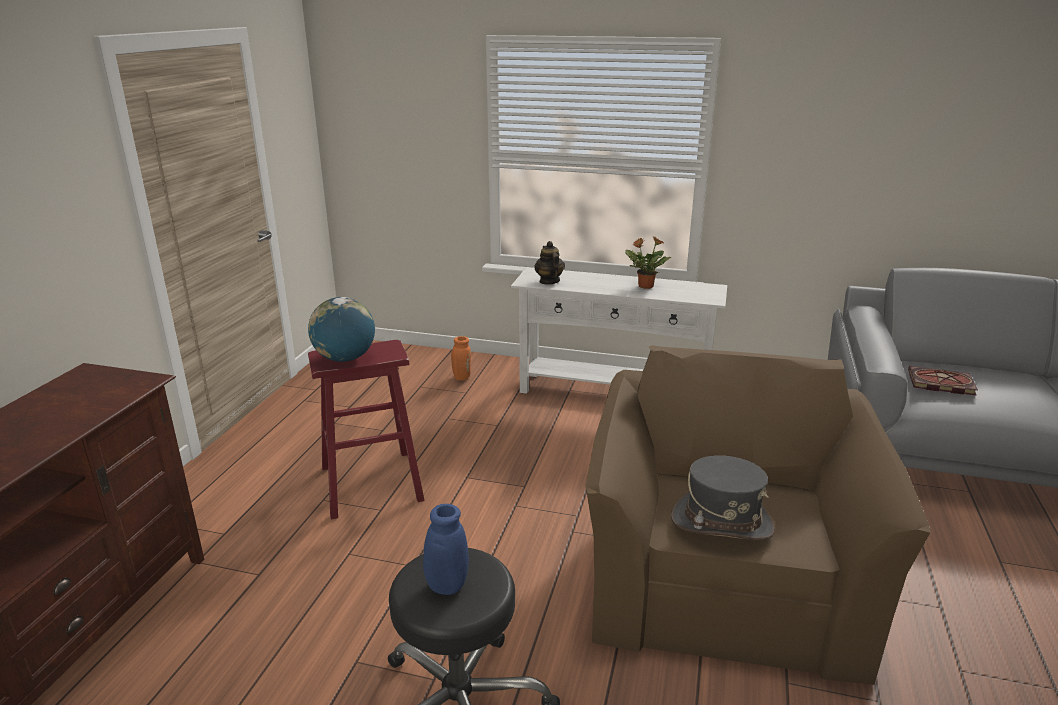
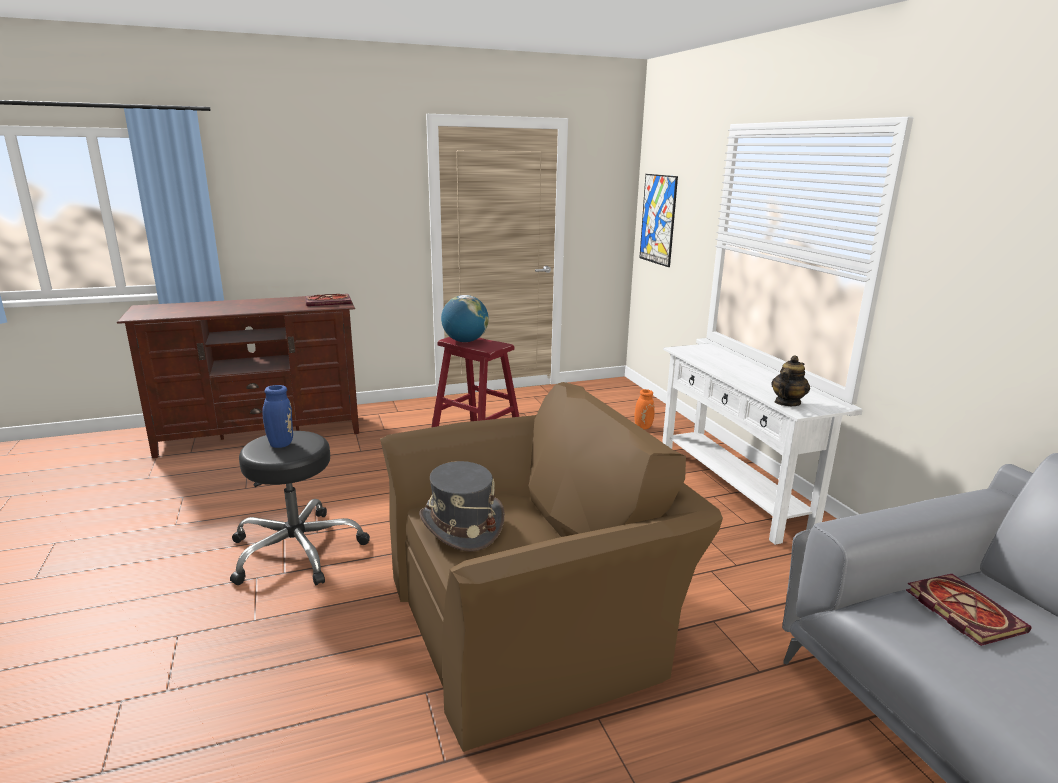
camera: 55 degrees right, 5 degrees down
teapot [535,241,565,285] -> teapot moved to [771,355,810,406]
potted plant [625,236,672,289] -> none
none -> book [305,294,351,306]
none -> picture [639,174,678,267]

